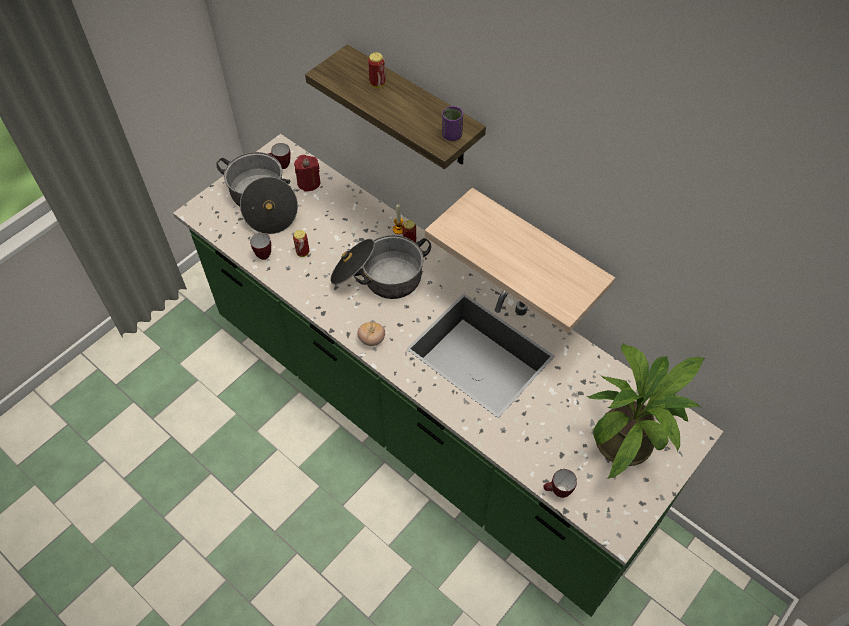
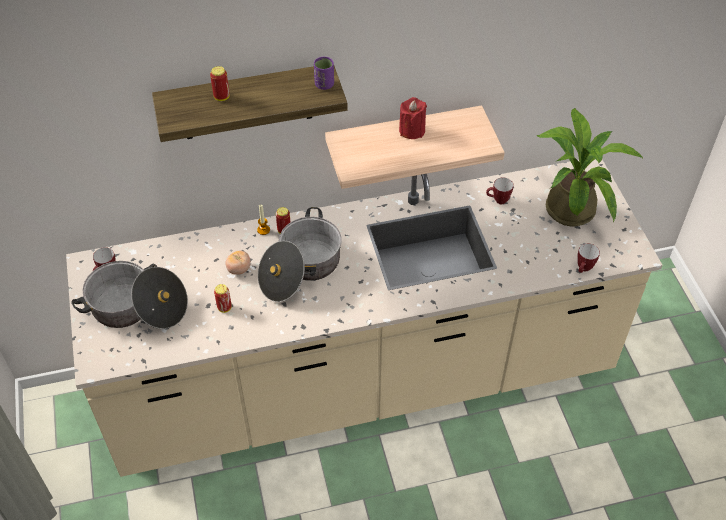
camera: 55 degrees left, 5 degrees down
green counter [173,134,724,617] -> beige counter [66,159,663,477]
mug [250,233,271,260] -> mug moved to [486,177,514,205]
red candle [294,155,320,192] -> red candle moved to [399,97,427,139]
tomato [357,322,385,346] -> tomato moved to [225,250,251,275]

